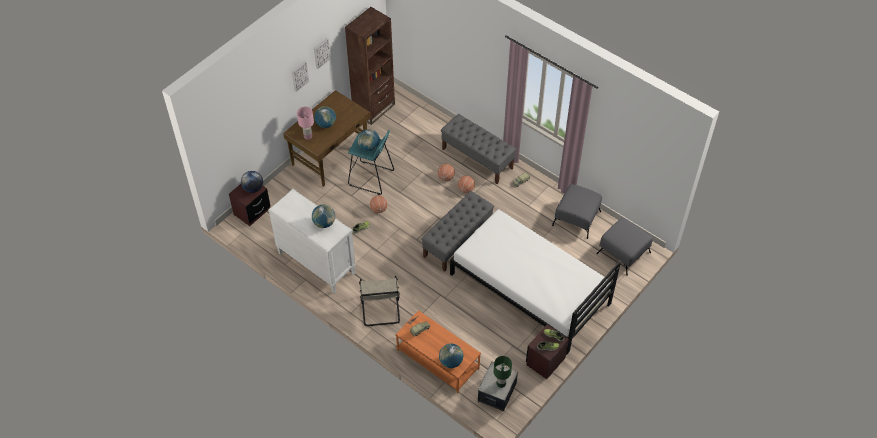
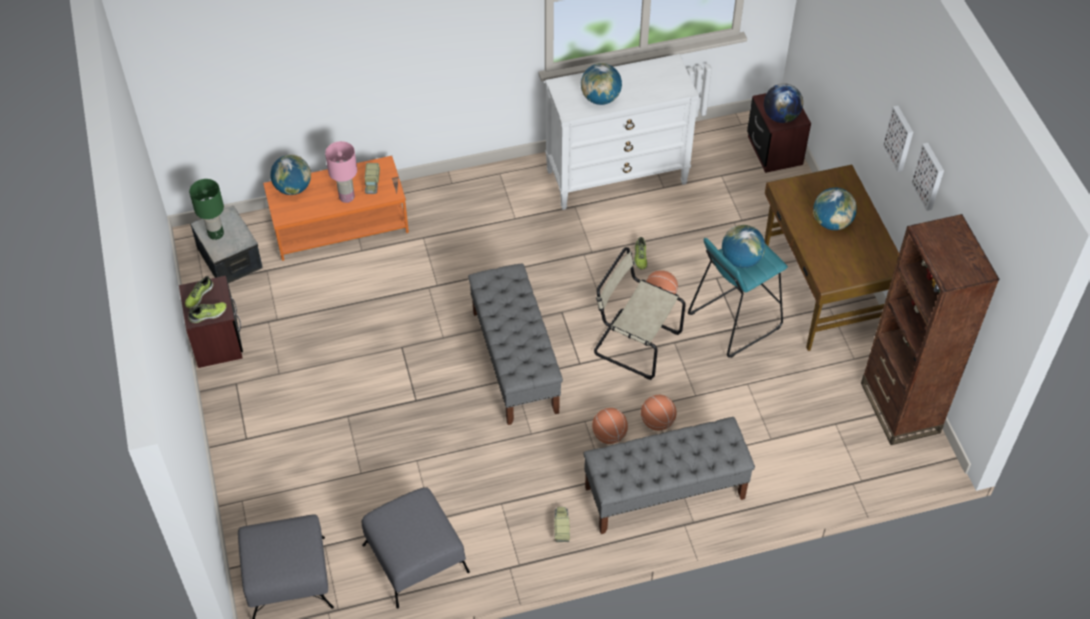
camera: 125 degrees right, 0 degrees up
pink table lamp [297,107,314,140] -> pink table lamp moved to [325,141,357,203]
beige chair [359,276,400,326] -> beige chair moved to [594,247,686,380]
white bed [450,209,621,354] -> none

